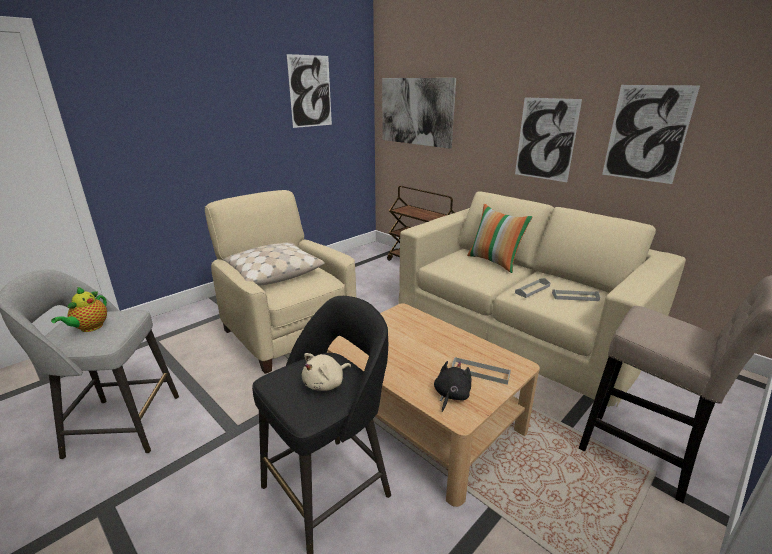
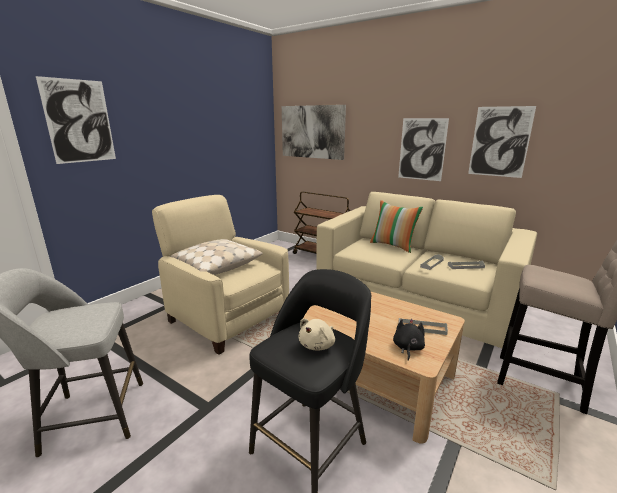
camera: 10 degrees left, 5 degrees down
teapot [51,287,107,332] -> none
picture [287,54,332,128] -> picture moved to [36,76,116,164]

